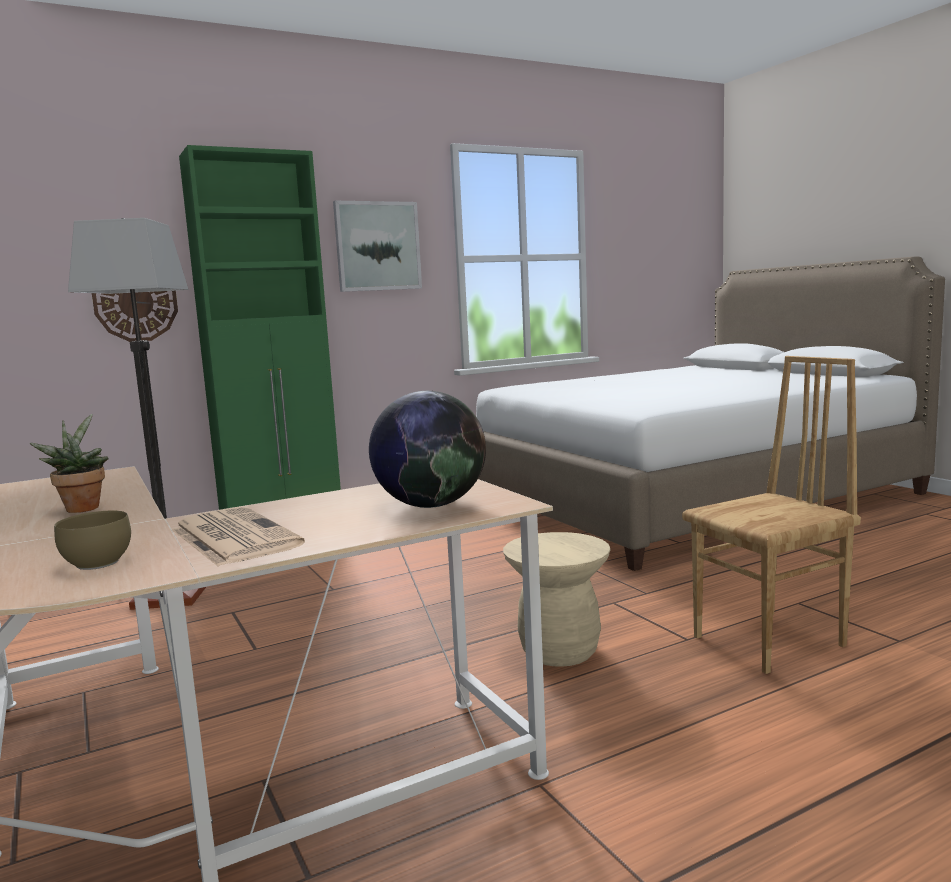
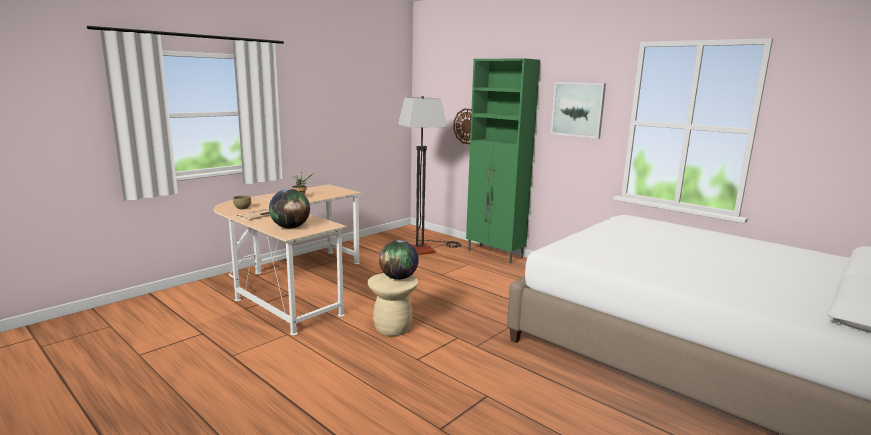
camera: 70 degrees right, 5 degrees up
brown chair [682,356,861,674] -> none
none -> globe [379,240,419,280]

